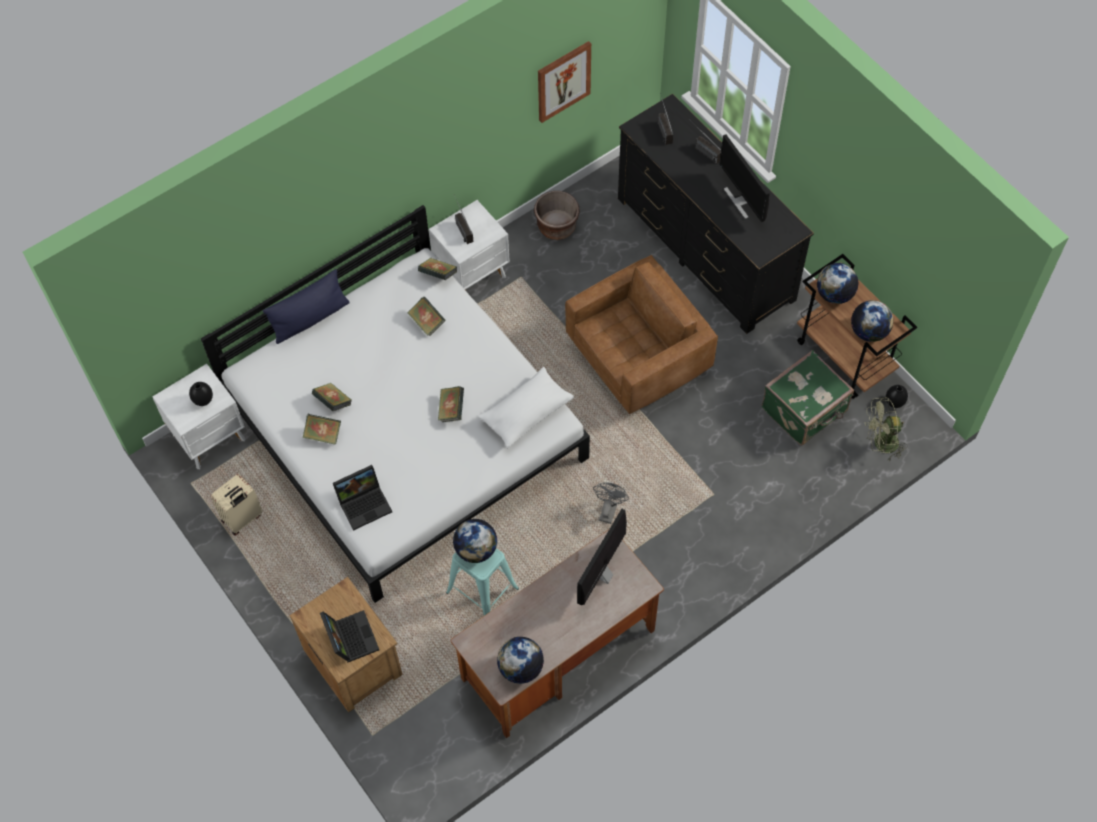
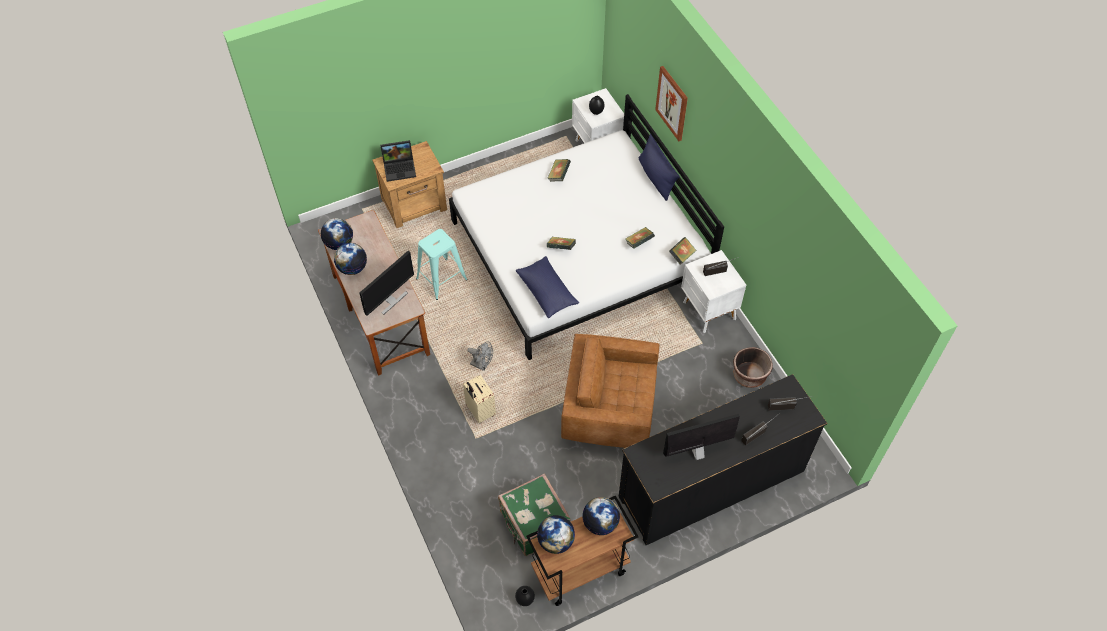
camera: 100 degrees right, 5 degrees down
beige suitcase [211,474,263,536] -> beige suitcase moved to [463,375,496,423]
book [312,383,352,411] -> none
laptop [333,465,392,531] -> none
globe [453,519,497,563] -> globe moved to [334,243,367,275]
white pillow [478,367,574,448] -> blue pillow [516,256,579,318]
picture [538,41,591,123] -> picture moved to [655,66,688,141]
brown armchair [565,255,718,414] -> brown armchair turned 120 degrees clockwise [561,334,659,448]
monitor [577,509,627,605] -> monitor turned 90 degrees clockwise [360,251,414,316]
green fan [865,397,908,461] -> none

